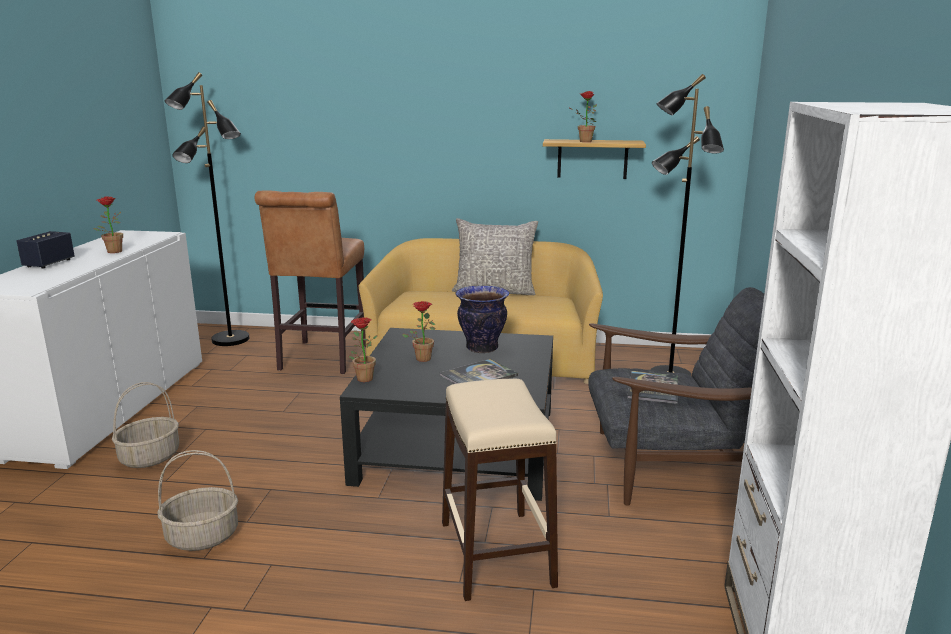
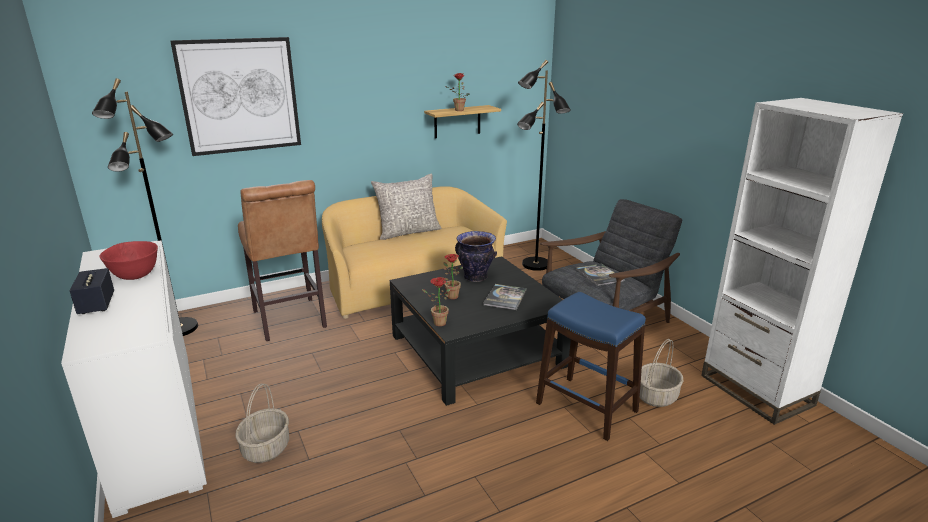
camera: 35 degrees left, 5 degrees up
potted plant [94,196,123,253] -> red bowl [99,241,158,280]
basket [158,450,238,551] -> basket moved to [640,339,683,407]
beige stool [442,379,558,601] -> blue stool [536,292,646,441]
none -> picture [170,37,301,156]

